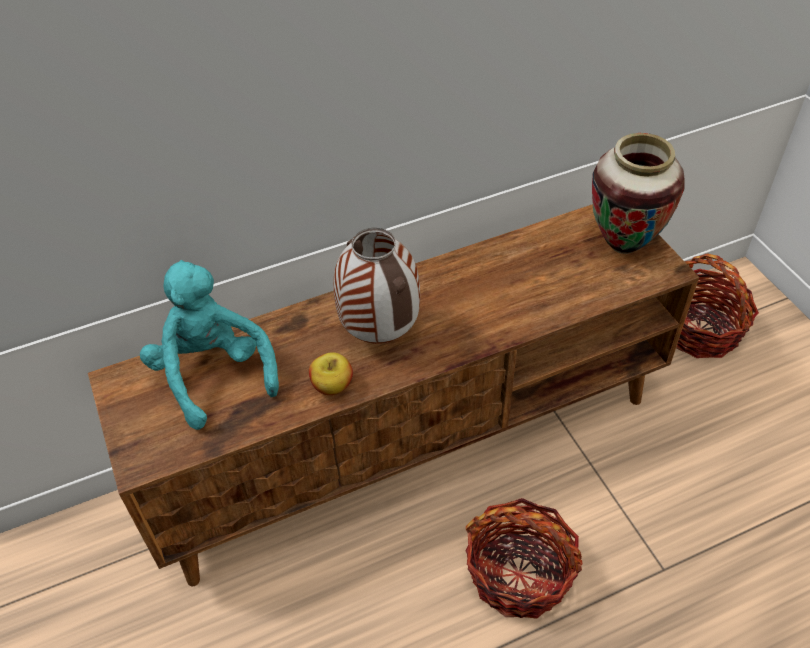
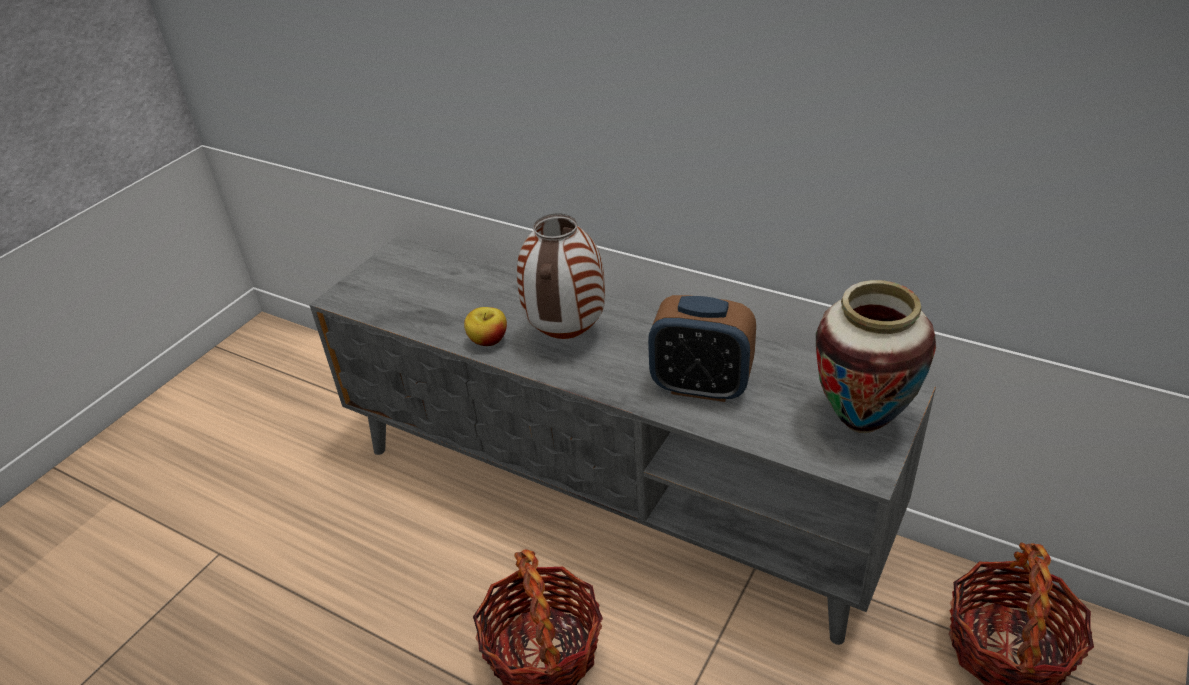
camera: 55 degrees right, 10 degrees down
brown tv stand [88,204,699,586] -> grey tv stand [309,236,936,645]
turquoise plush toy [140,260,279,430] -> none
none -> alarm clock [648,295,756,402]

